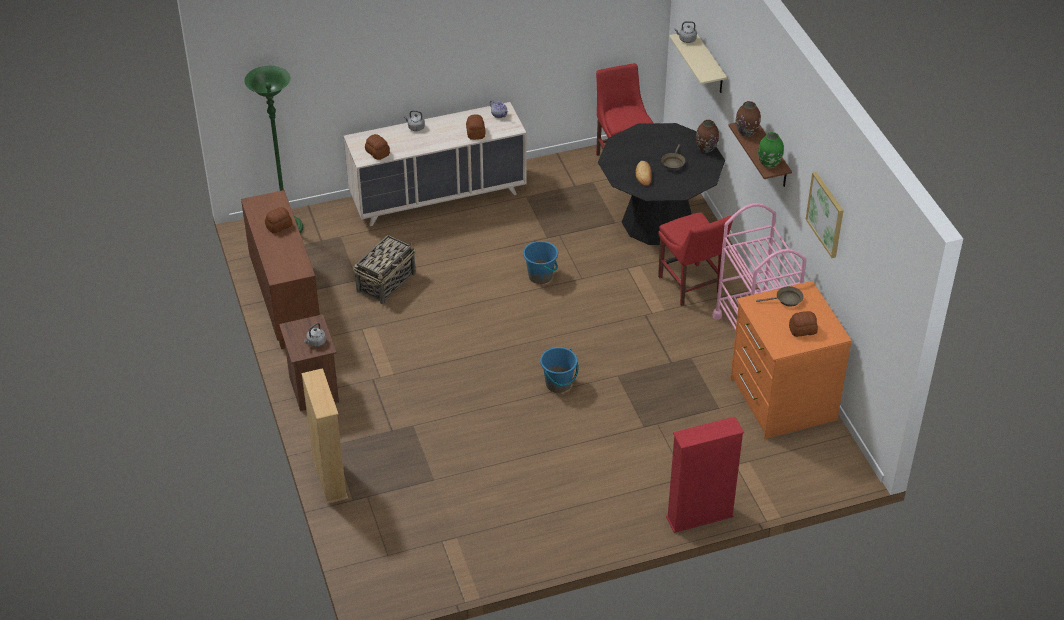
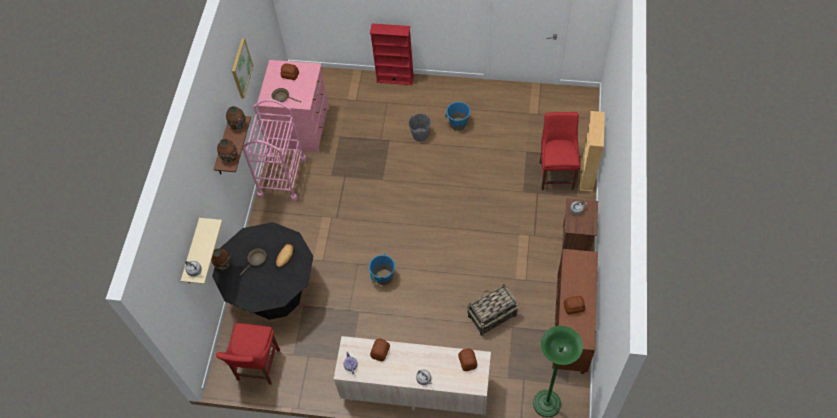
camera: 150 degrees left, 15 degrees up
blue bucket [540,347,578,393] -> blue bucket moved to [445,102,471,131]
red chair [658,212,733,306] -> red chair moved to [540,112,580,190]
orange dresser [730,281,852,439] -> pink dresser [257,60,329,152]
green vase [758,132,784,168] -> brown vase [226,106,246,130]
none -> grey bucket [409,113,431,141]

